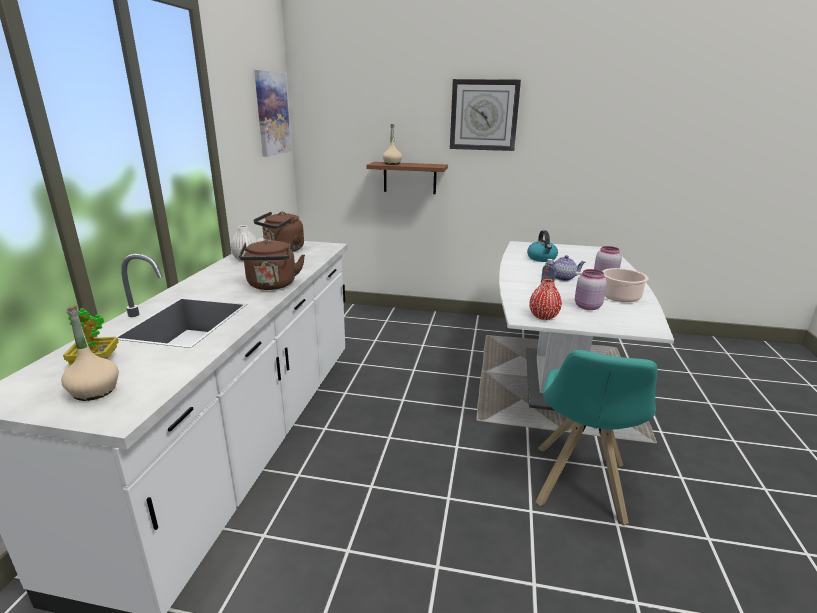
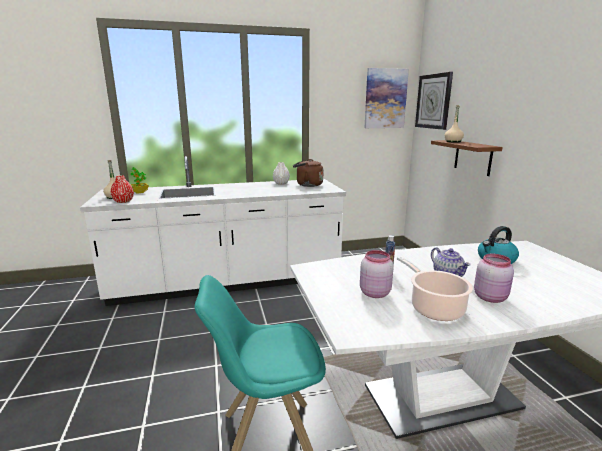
camera: 65 degrees right, 5 degrees down
brown kettle [239,239,305,290] -> none
wall clock [450,79,521,151] -> wall clock moved to [415,72,453,130]
red vase [529,279,562,320] -> red vase moved to [111,175,134,203]

